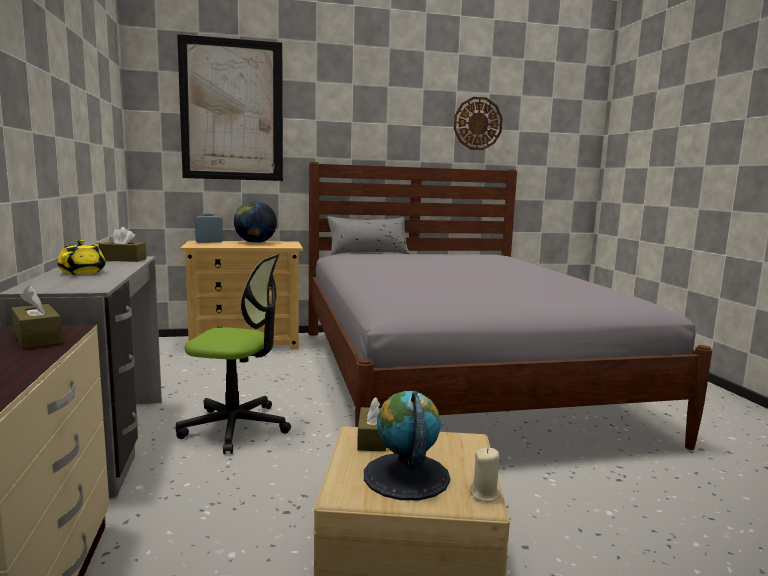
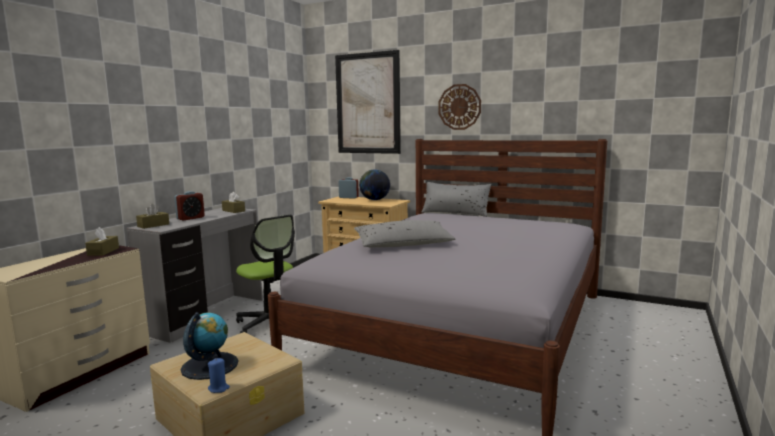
camera: 40 degrees right, 0 degrees up
yellow teapot [57,240,105,275] -> alarm clock [174,191,205,221]
brown tissue box [357,397,386,451] -> brown tissue box moved to [136,204,169,229]
wall clock [454,97,503,150] -> wall clock moved to [438,84,481,130]
beige candle [469,448,501,502] -> blue candle [208,358,230,393]
none -> grey pillow [354,220,456,248]

